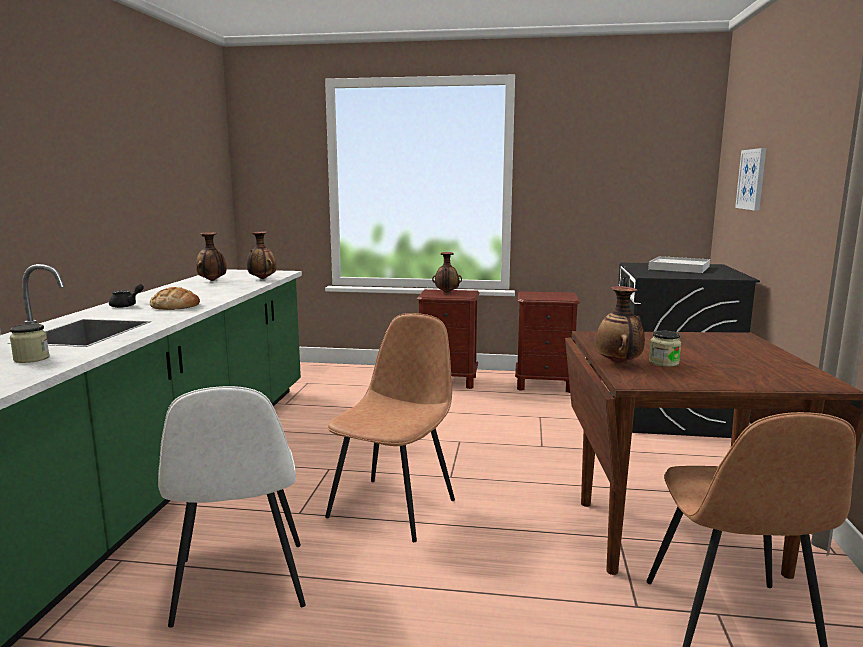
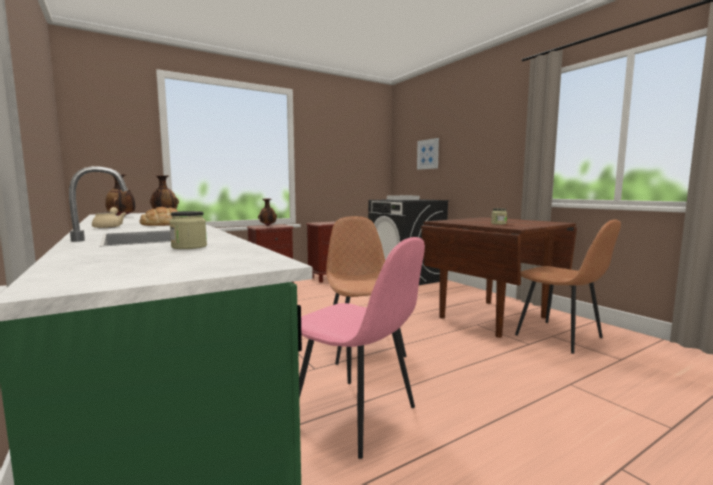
camera: 40 degrees left, 5 degrees down
black teapot [109,284,144,308] -> beige teapot [92,207,126,229]
white chair [158,386,306,628] -> pink chair [299,237,425,459]
vase [596,286,645,364] -> none

